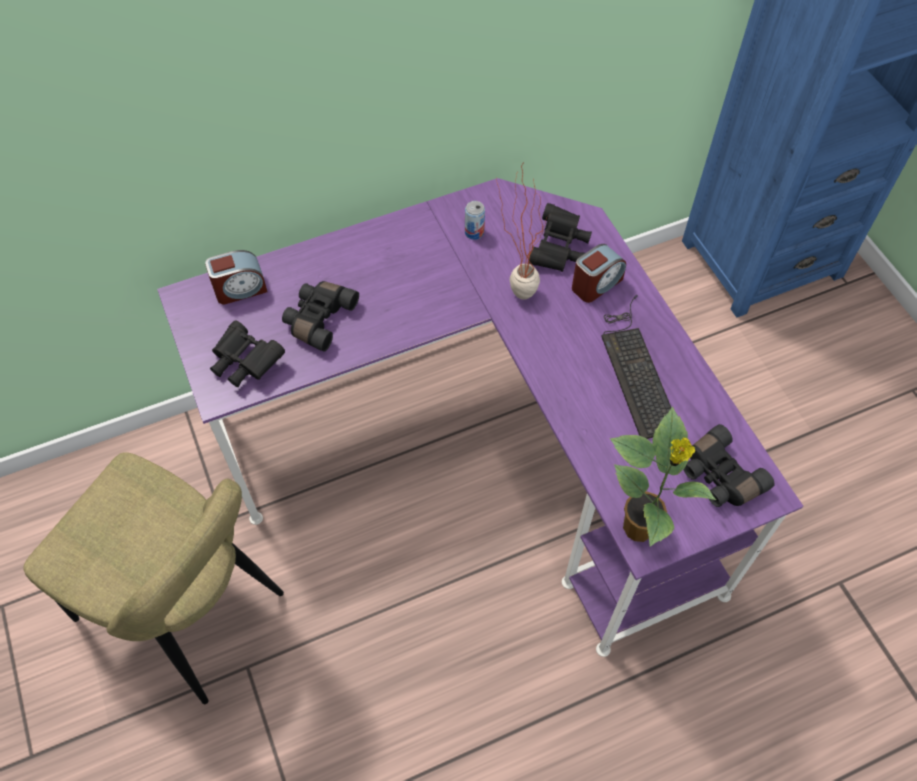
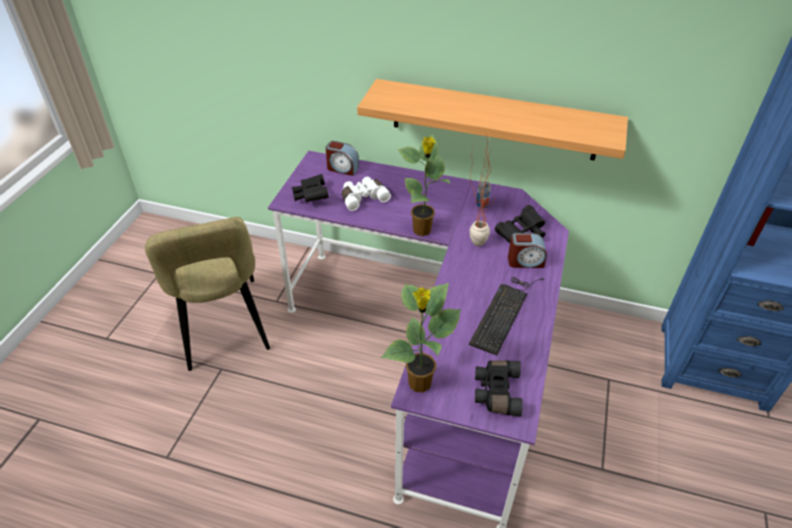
camera: 40 degrees right, 15 degrees down
black binoculars [282,281,359,352] -> white binoculars [342,177,391,211]
none -> shelf [357,79,628,160]
none -> potted plant [398,134,451,236]

